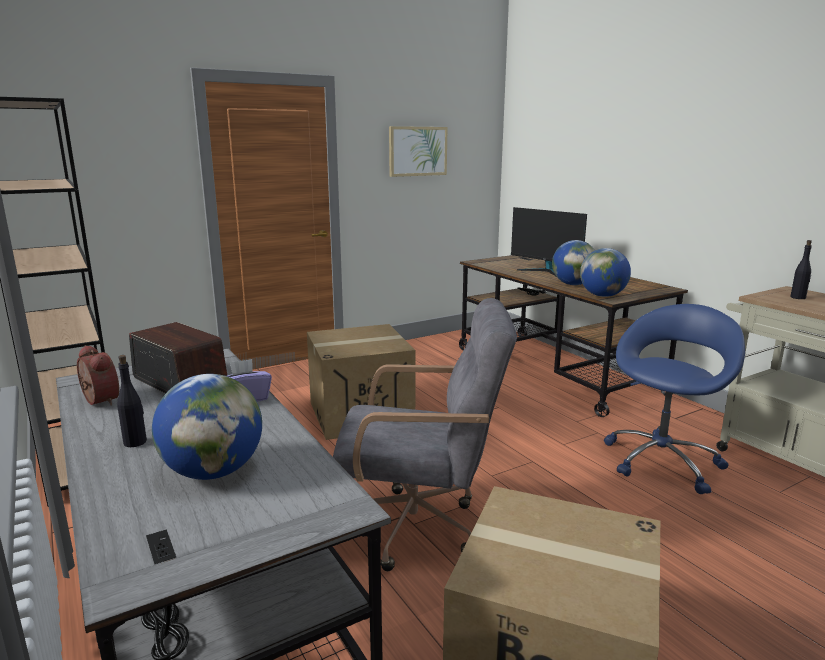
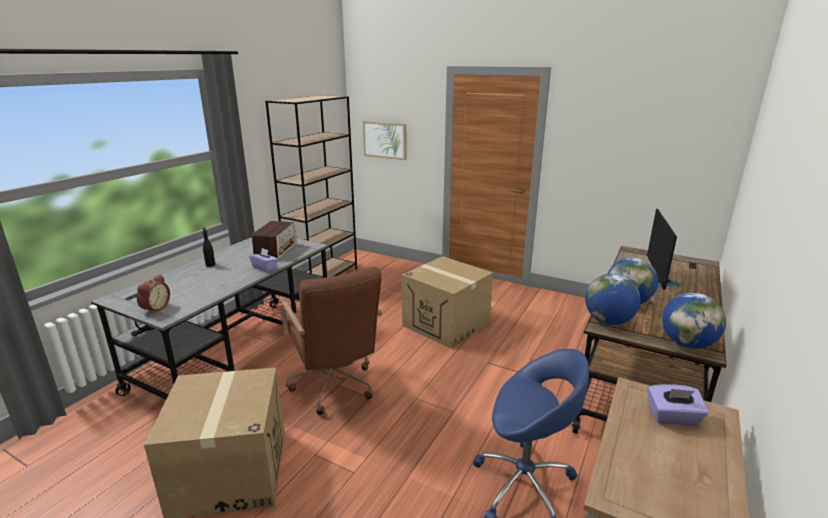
camera: 60 degrees right, 5 degrees up
alarm clock [77,345,119,406] -> alarm clock moved to [137,274,170,314]
globe [152,374,262,480] -> globe moved to [662,293,726,349]
grey office chair [333,298,517,571] -> brown office chair [281,267,382,415]
picture [389,126,448,177] -> picture moved to [363,121,407,160]
black bottle [790,240,812,299] -> purple tissue box [647,384,709,426]

